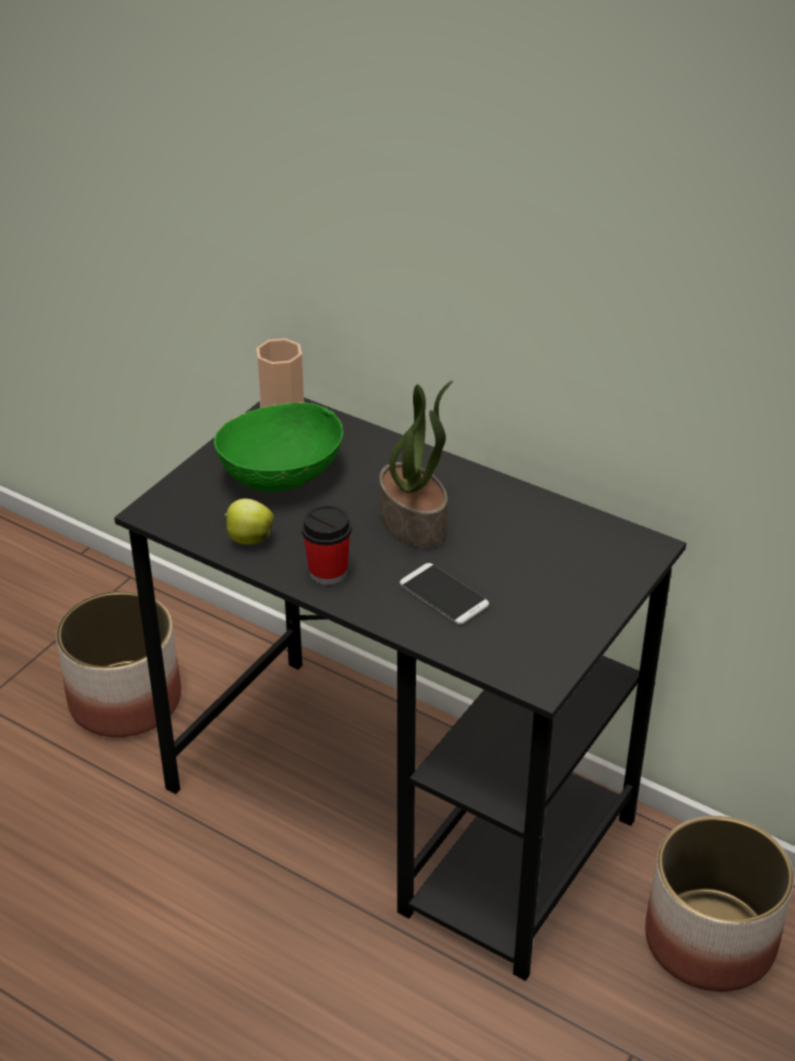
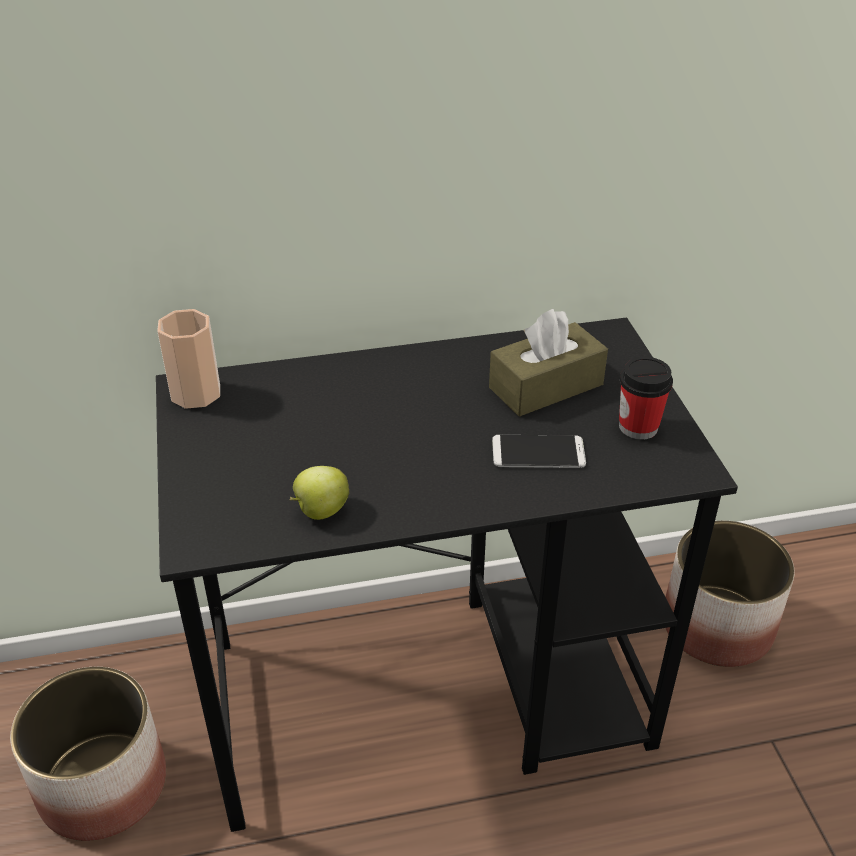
camera: 45 degrees left, 0 degrees up
green bowl [214,402,343,492] -> none
cup [301,505,352,585] -> cup moved to [619,357,673,440]
potted plant [379,380,453,548] -> none
none -> brown tissue box [489,309,608,417]

